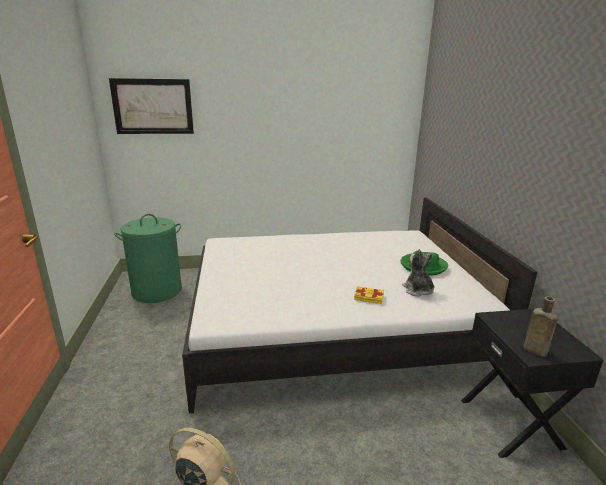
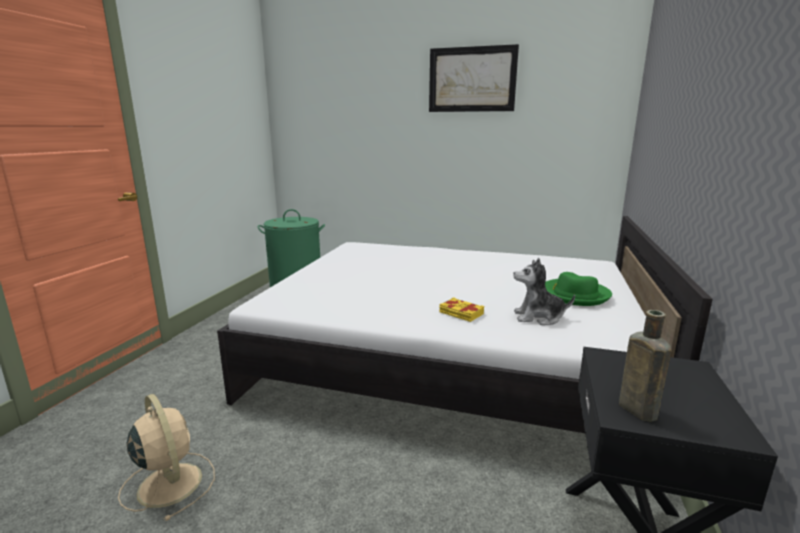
camera: 25 degrees right, 5 degrees down
picture [109,78,194,134] -> picture moved to [429,44,519,112]
plush toy [402,249,435,297] -> plush toy turned 90 degrees counterclockwise [514,258,575,325]

